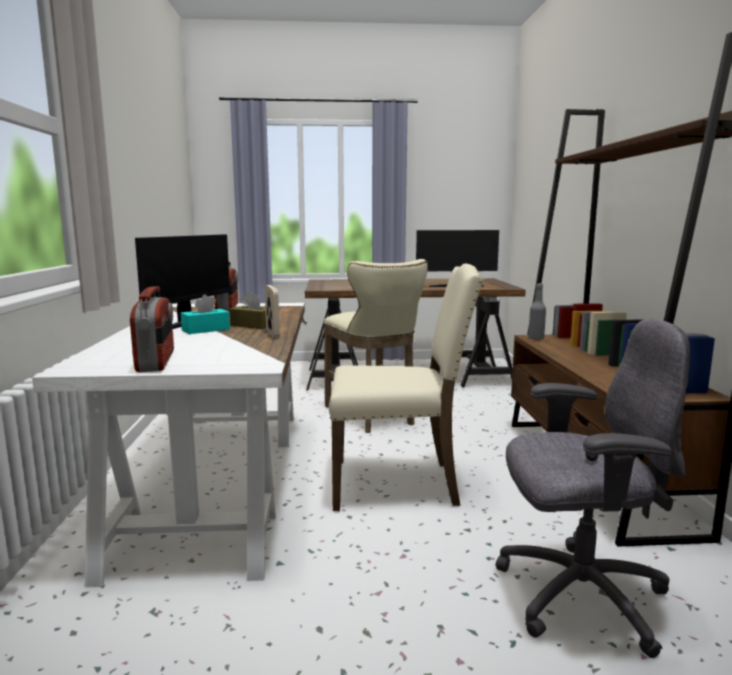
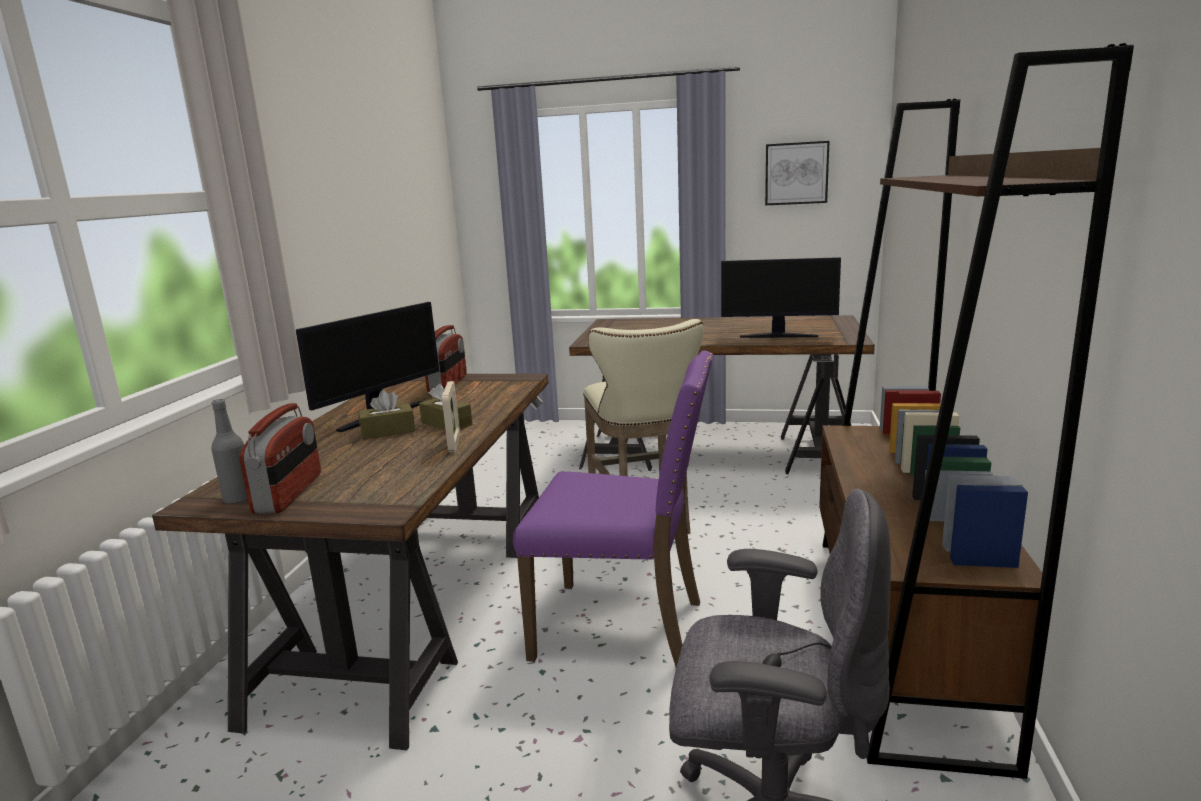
camera: 15 degrees right, 5 degrees up
white desk [32,303,307,587] -> brown desk [152,374,549,750]
turquoise tissue box [181,294,230,334] -> brown tissue box [358,390,415,439]
beige chair [329,264,484,511] -> purple chair [513,351,714,667]
grey bottle [528,284,546,340] -> grey bottle moved to [211,399,248,504]
none -> picture [765,141,830,205]

